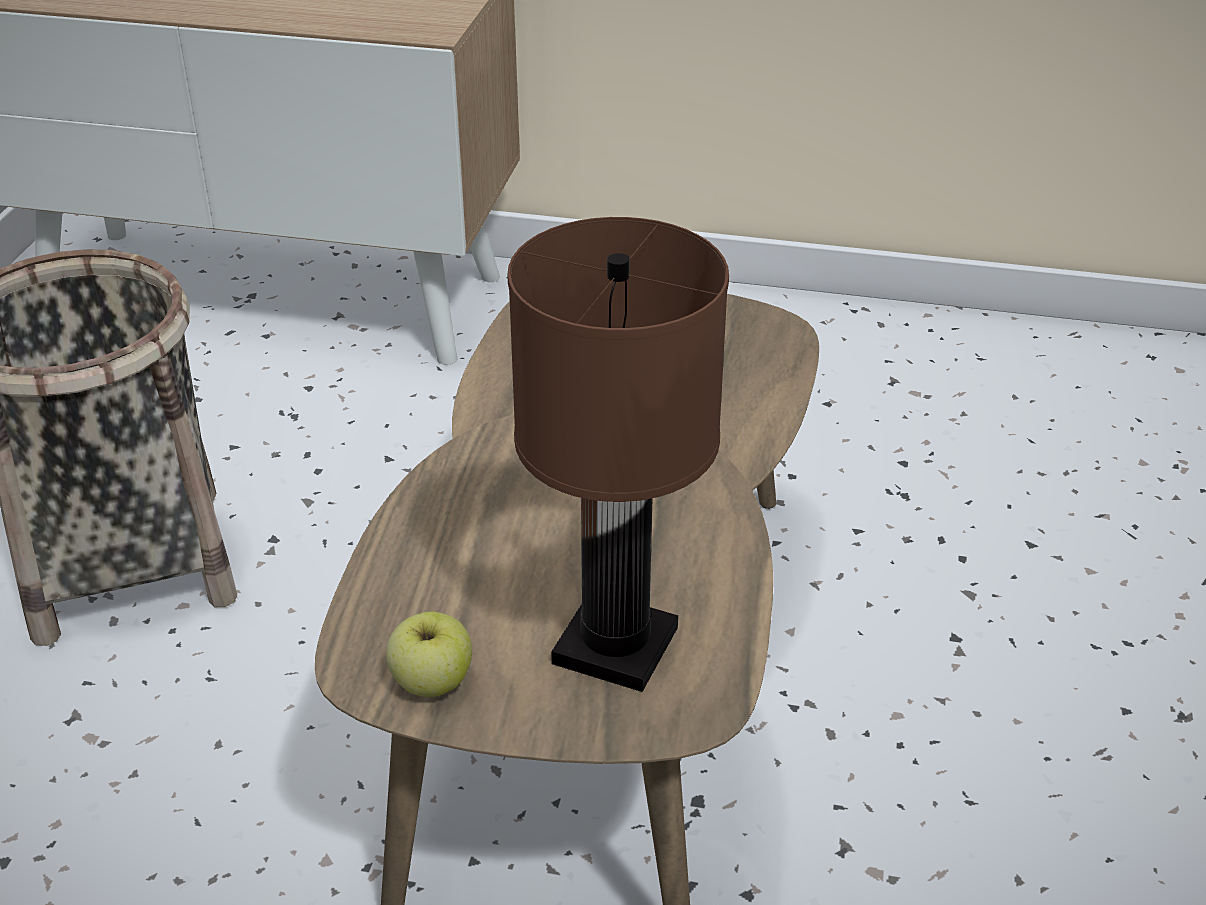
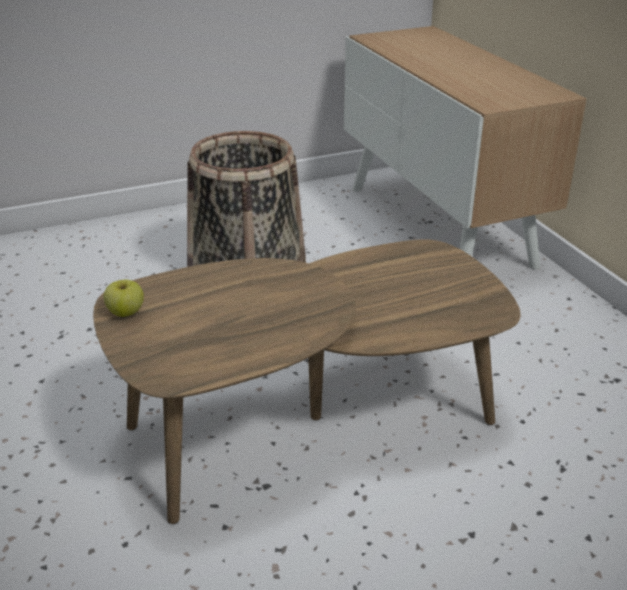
camera: 55 degrees right, 5 degrees down
brown table lamp [507,217,729,692] -> none

